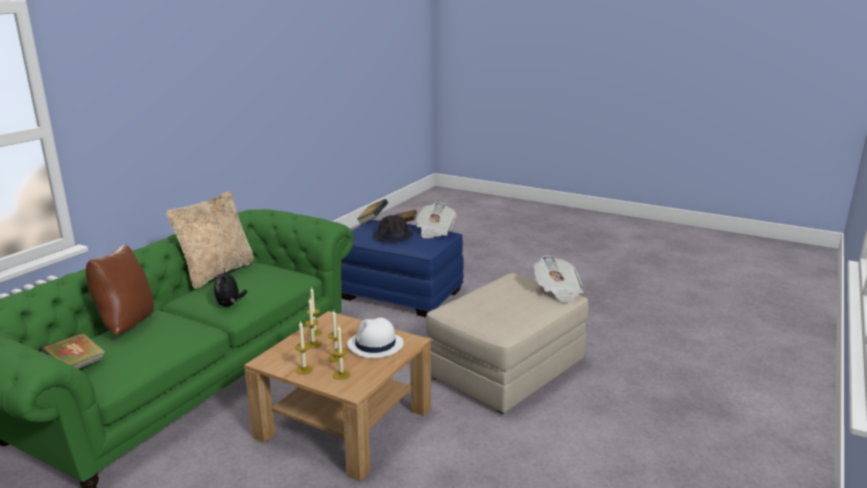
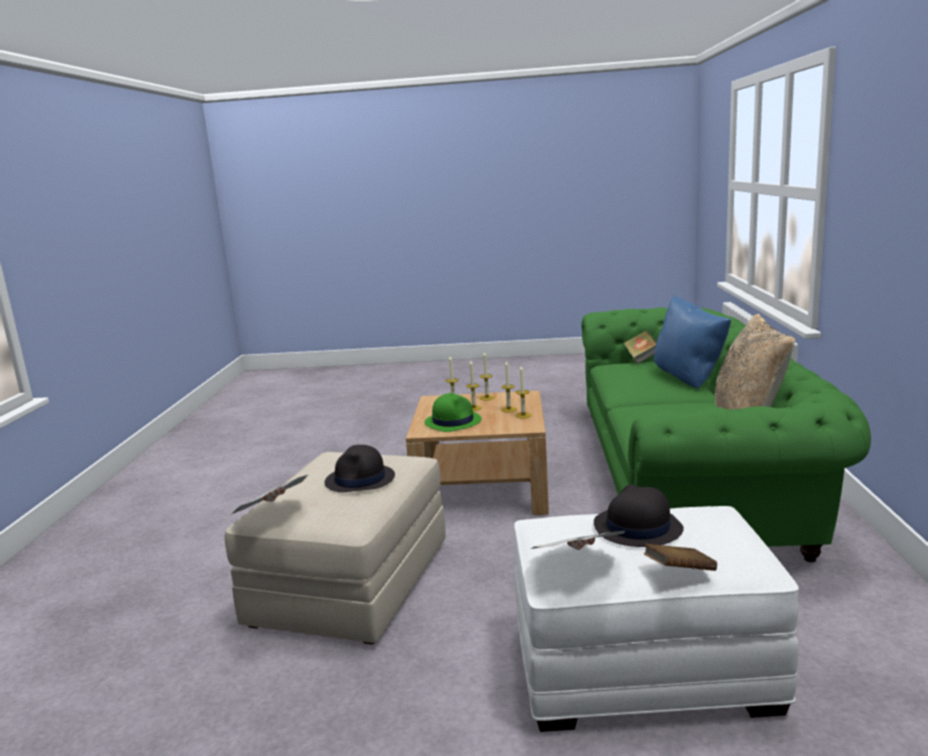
camera: 155 degrees right, 5 degrees down
brown pillow [86,245,154,335] -> blue pillow [654,295,731,389]
plush toy [214,269,247,307] -> none
blue ottoman [341,220,464,317] -> white ottoman [514,506,799,732]
white hat [347,318,403,358] -> green hat [425,393,482,432]
book [357,199,388,225] -> none
none -> black hat [324,445,395,492]

